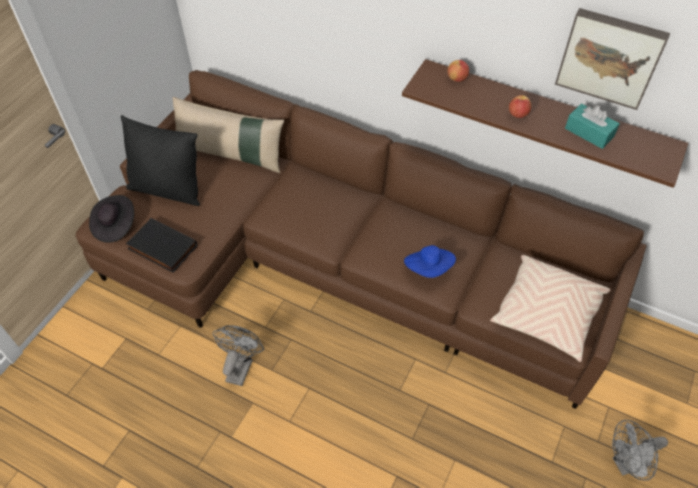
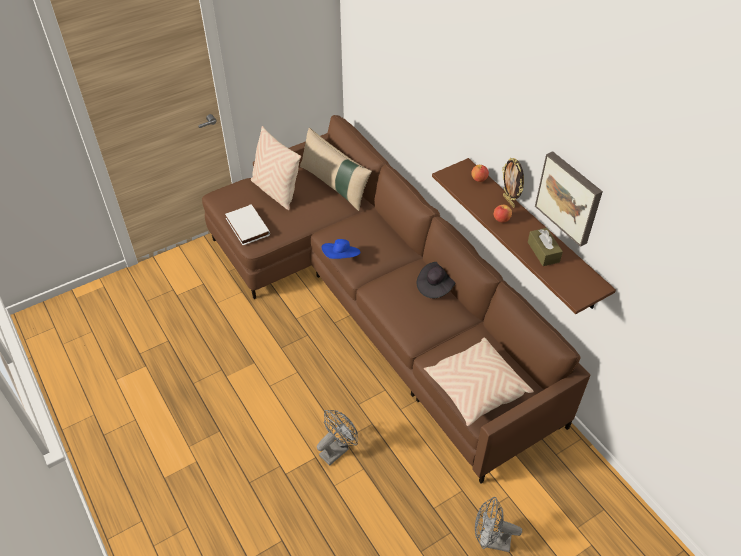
camera: 30 degrees right, 5 degrees down
black hat [89,195,134,243] -> black hat moved to [417,262,455,298]
black pillow [121,115,200,206] -> beige pillow [251,126,301,210]
black book [126,218,198,273] -> white book [225,204,270,245]
grey fan [212,325,264,386] -> grey fan moved to [317,410,358,466]
blue hat [404,245,456,278] -> blue hat moved to [322,239,360,259]
turquoise tissue box [565,103,620,149] -> brown tissue box [528,228,563,266]
none -> picture frame [502,158,524,208]

